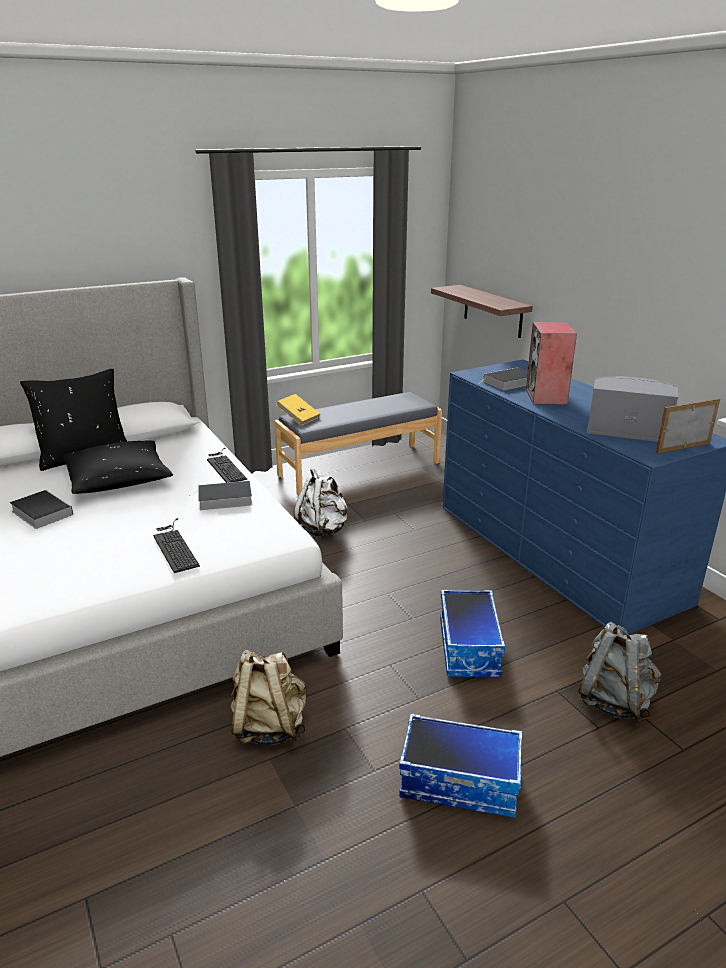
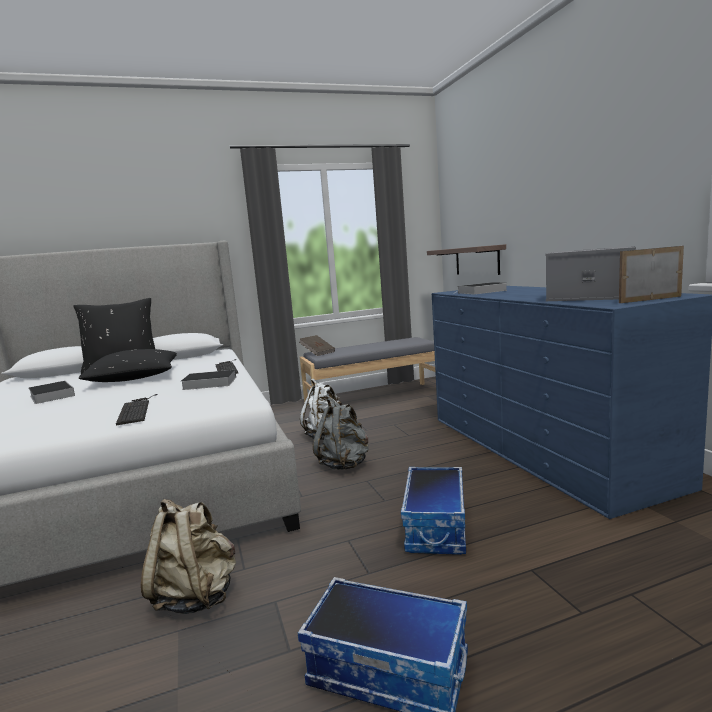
camera: 10 degrees right, 15 degrees down
yellow book [276,394,320,425] -> brown book [299,335,335,356]
speaker [526,322,577,405] -> none
grey backpack [578,622,661,722] -> grey backpack moved to [313,398,369,470]

